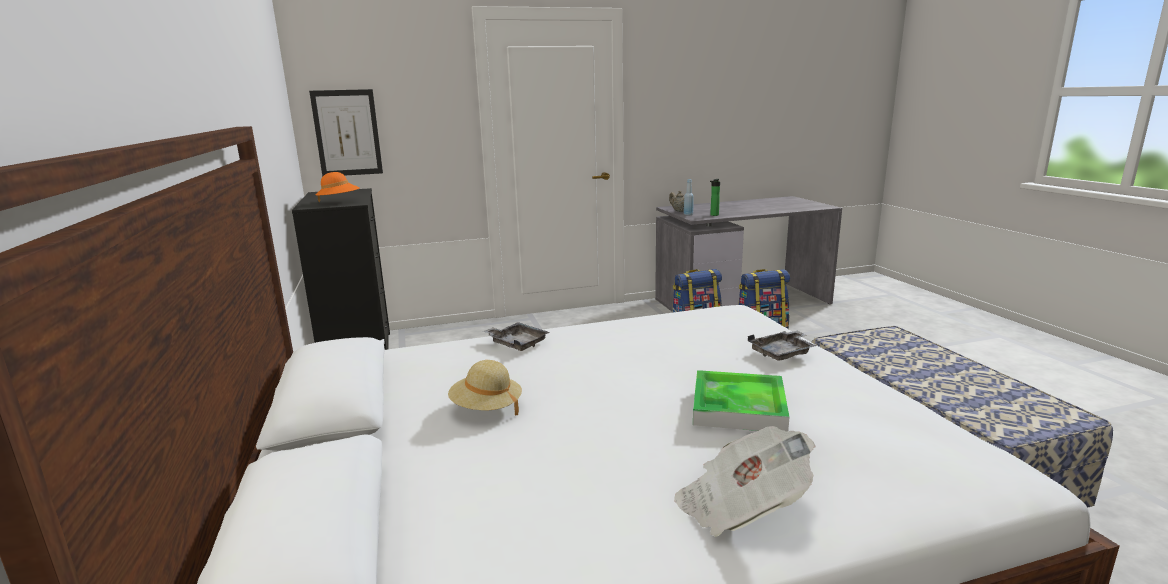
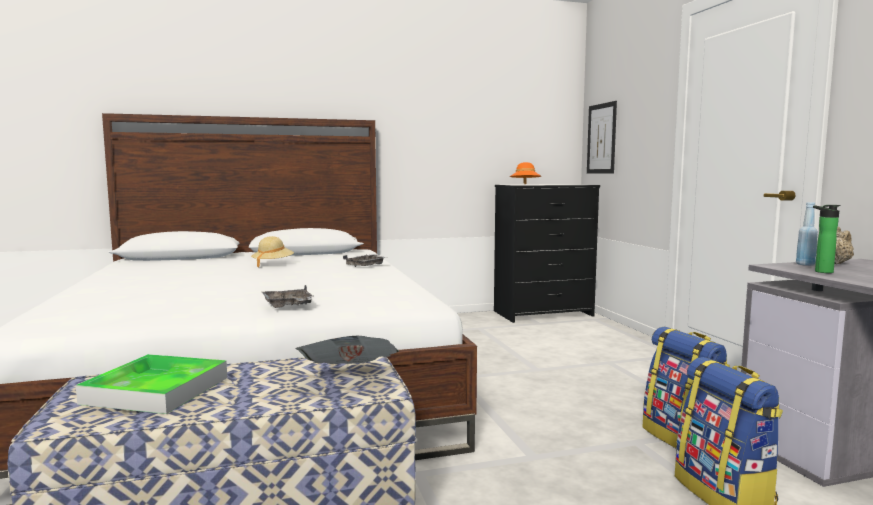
camera: 90 degrees right, 10 degrees down
newspaper [674,426,815,537] -> newspaper moved to [295,336,399,364]
tray [693,370,790,431] -> tray moved to [76,354,227,414]

